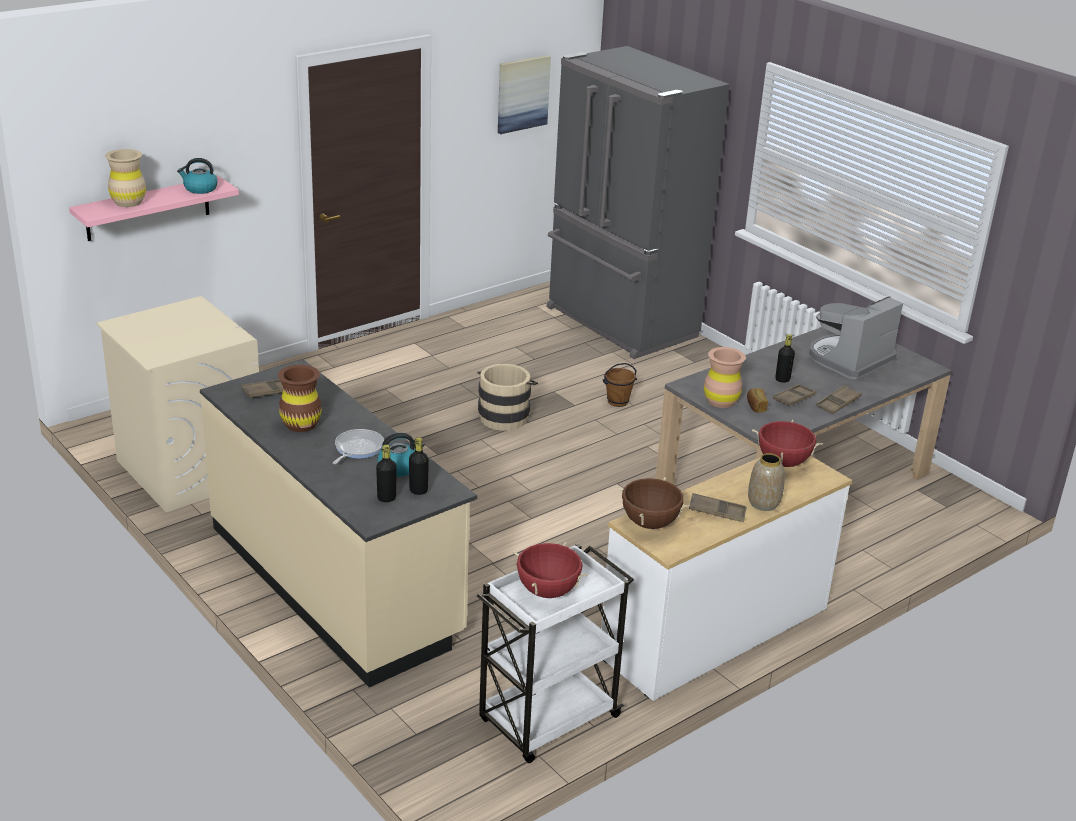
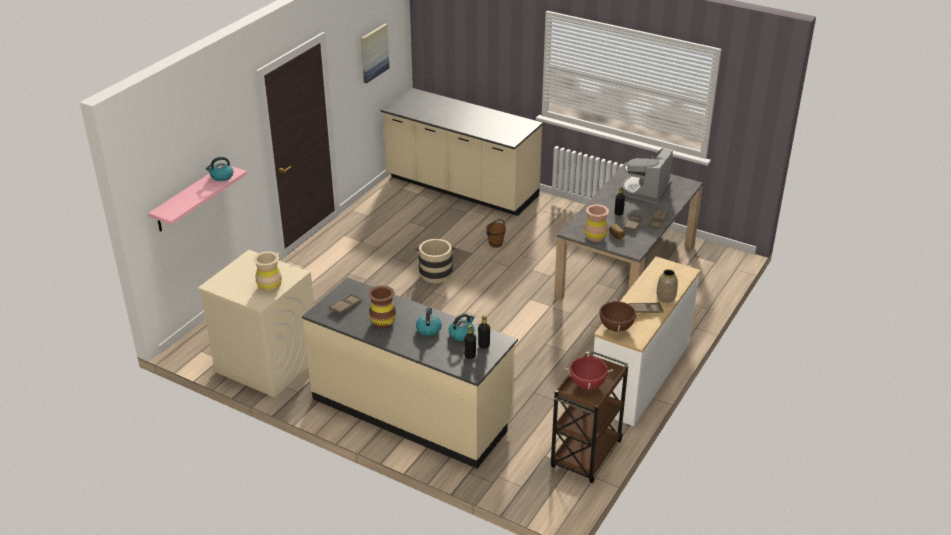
camera: 20 degrees left, 5 degrees up
beige vase [105,149,146,207] -> beige vase moved to [253,251,282,293]
frying pan [333,429,384,464] -> kettle [416,308,442,336]
white cart [477,544,634,763] -> brown cart [551,351,628,483]
grey fridge [547,46,730,359] -> beige counter [380,88,543,216]
red cooking pot [752,420,823,467] -> none

